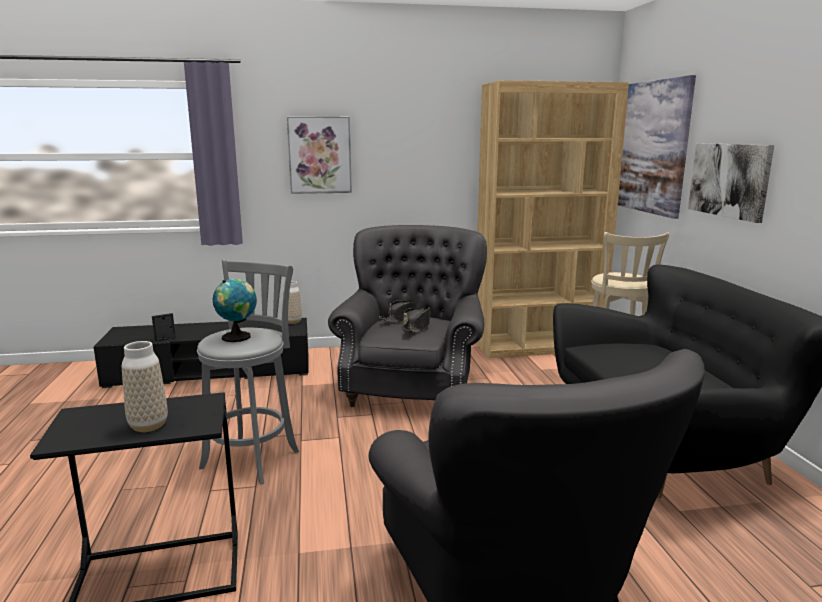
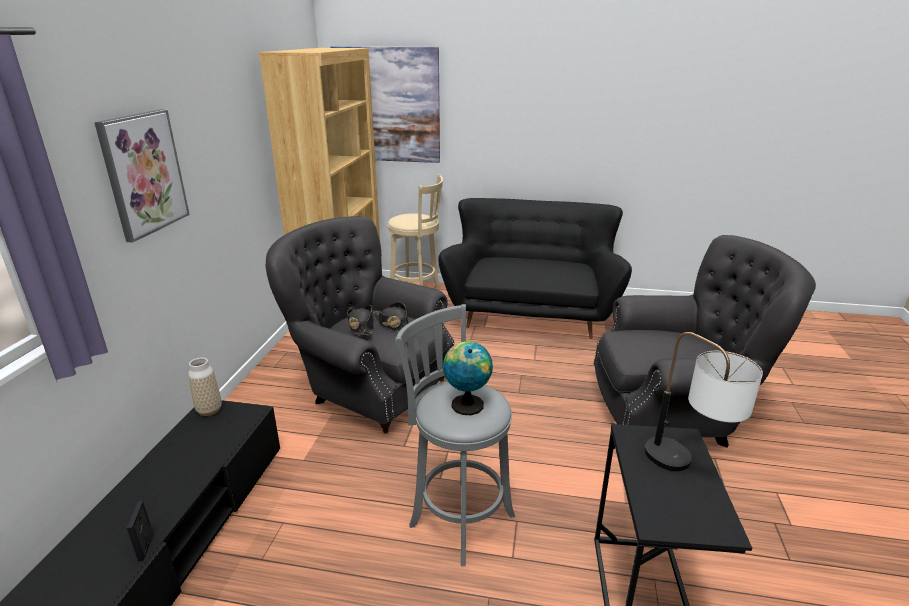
camera: 70 degrees left, 10 degrees up
vase [122,341,168,432] -> table lamp [645,332,763,471]
picture [688,143,774,223] -> none

